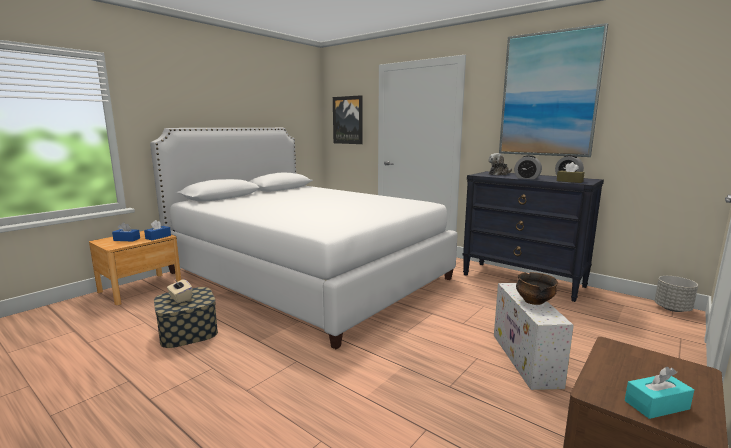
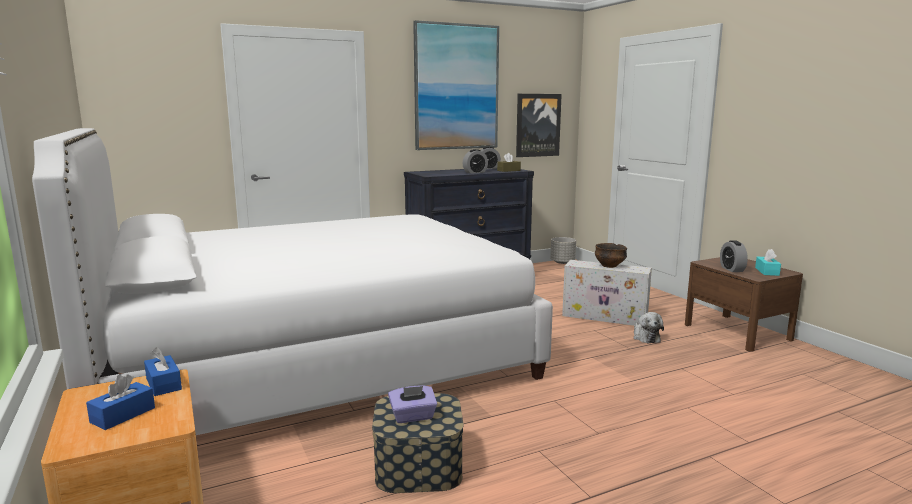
camera: 65 degrees left, 0 degrees up
beige tissue box [167,280,192,303] -> purple tissue box [388,386,437,423]
picture [333,95,363,144] -> picture moved to [516,94,562,157]
plush toy [488,153,512,175] -> plush toy moved to [633,312,664,343]
none -> alarm clock [720,240,748,272]

